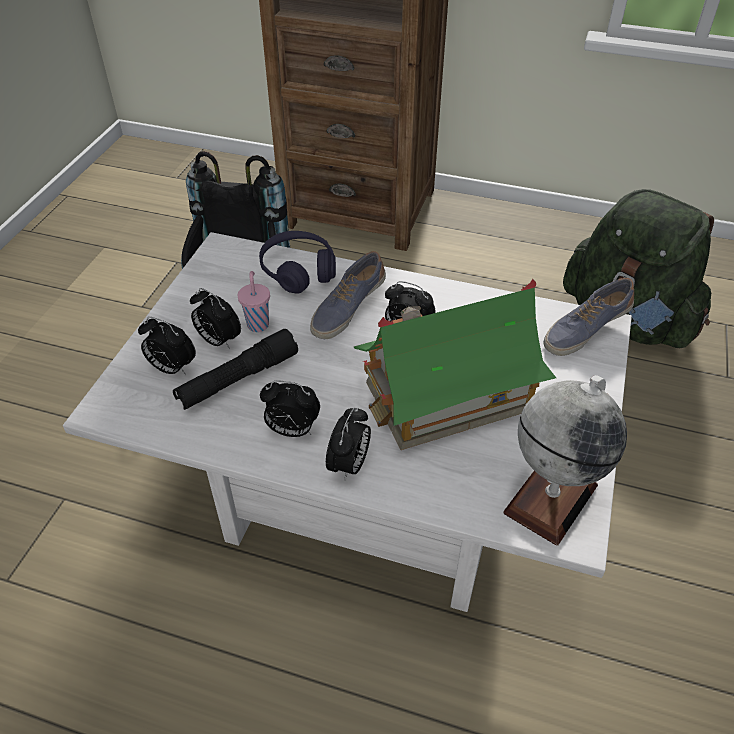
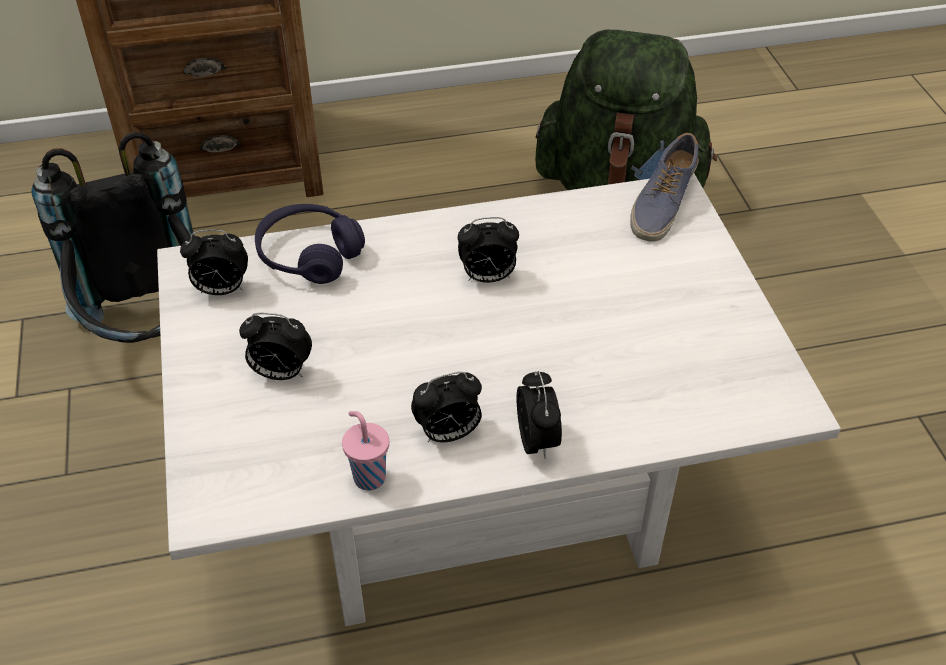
camera: 30 degrees left, 0 degrees up
alarm clock [138,317,196,375] -> alarm clock moved to [180,229,248,295]
black flashlight [173,329,298,410] -> none
pink cup [237,271,270,332] -> pink cup moved to [342,411,389,491]
shoe [310,251,386,339] -> none
toy house [354,279,556,450] -> none
globe [503,375,627,546] -> none

